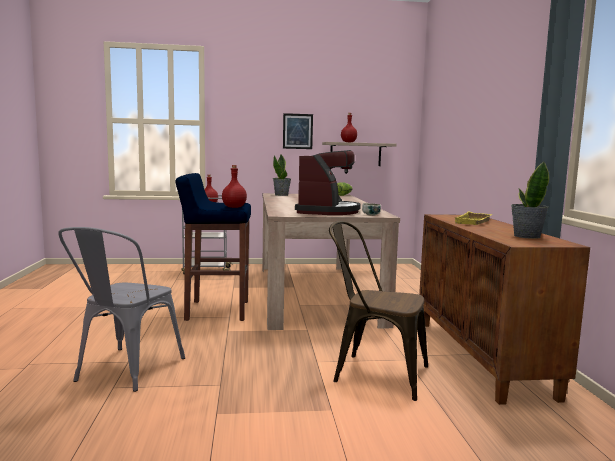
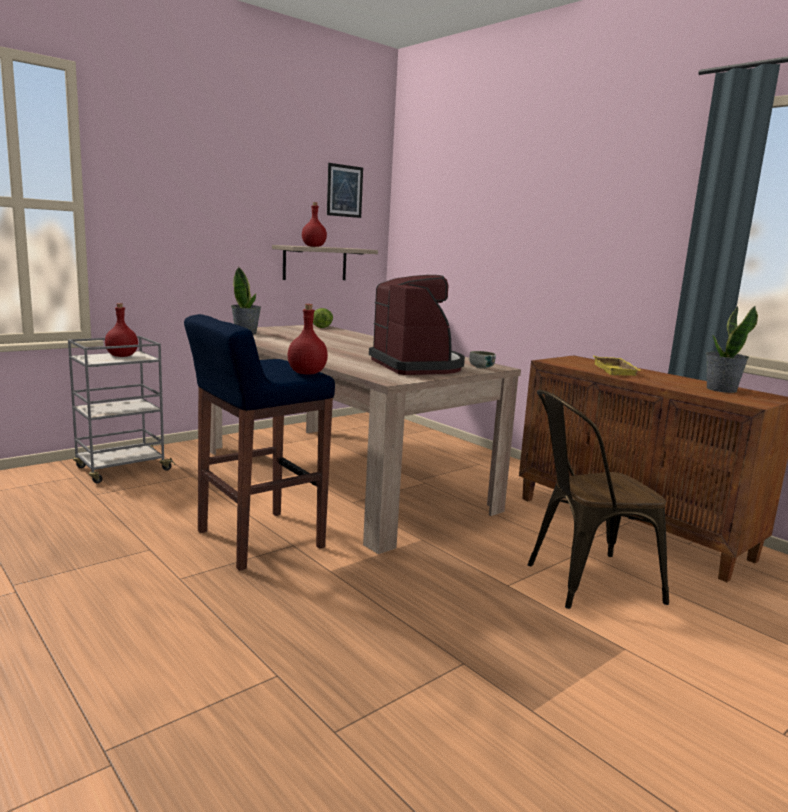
camera: 35 degrees left, 5 degrees up
grey chair [58,227,185,392] -> none
picture [283,113,313,149] -> picture moved to [327,163,363,218]

